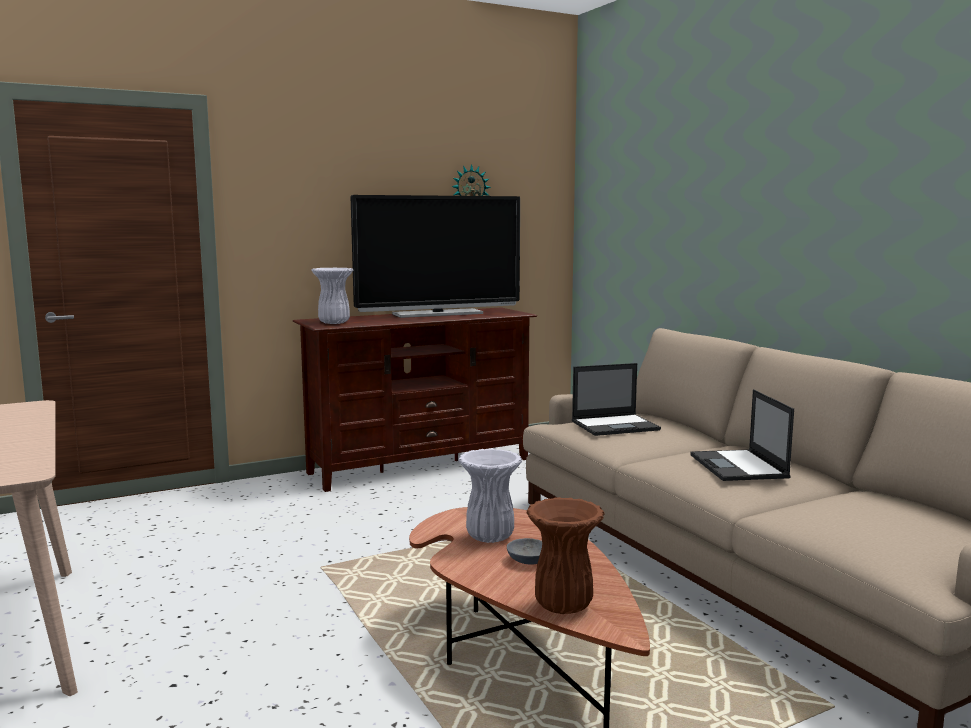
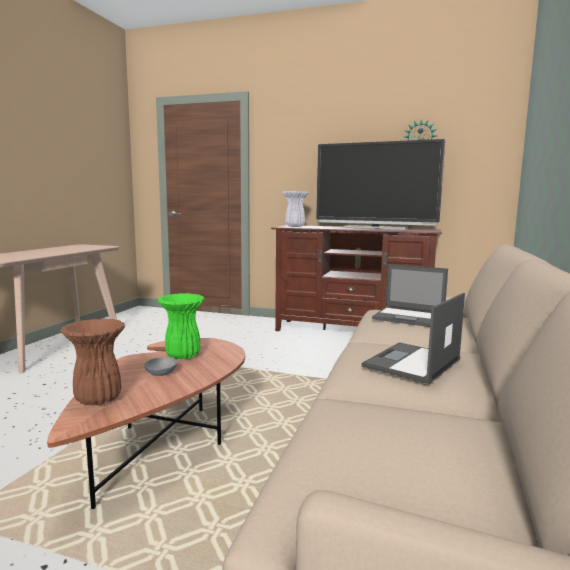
camera: 45 degrees right, 0 degrees up
white vase [458,449,522,543] -> green vase [158,293,205,359]

